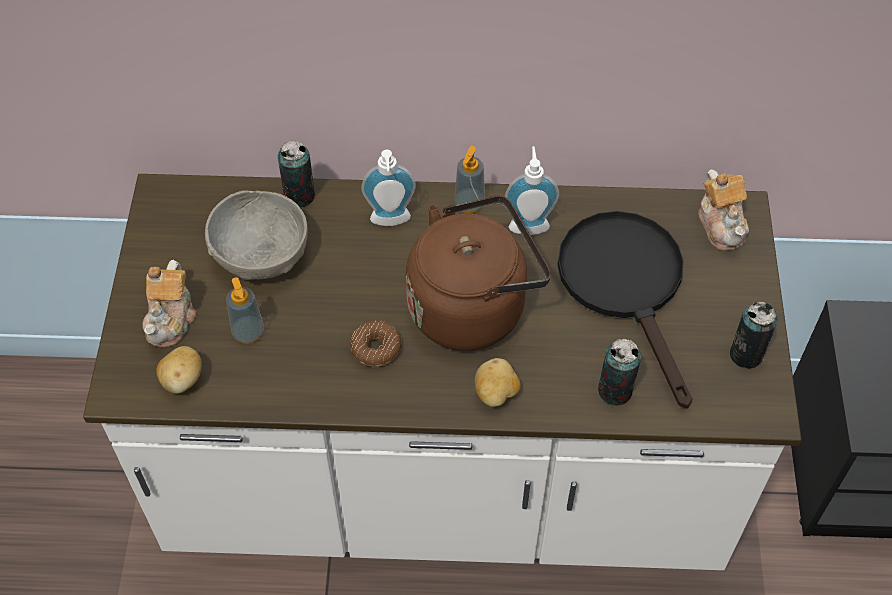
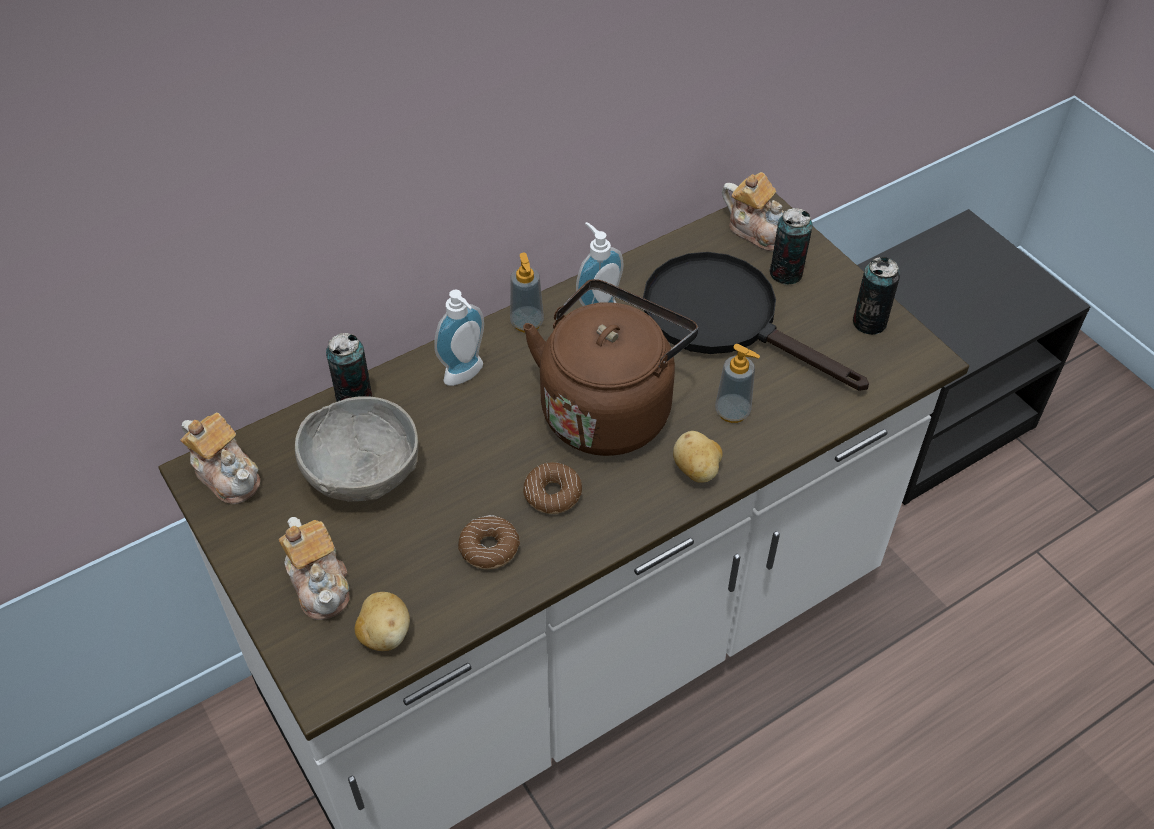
camera: 35 degrees left, 5 degrees down
soap dispenser [226,277,264,344] -> soap dispenser moved to [715,344,760,423]
can [598,339,641,406] -> can moved to [769,208,813,285]
none -> teapot [180,413,260,504]
none -> donut [458,515,520,570]

